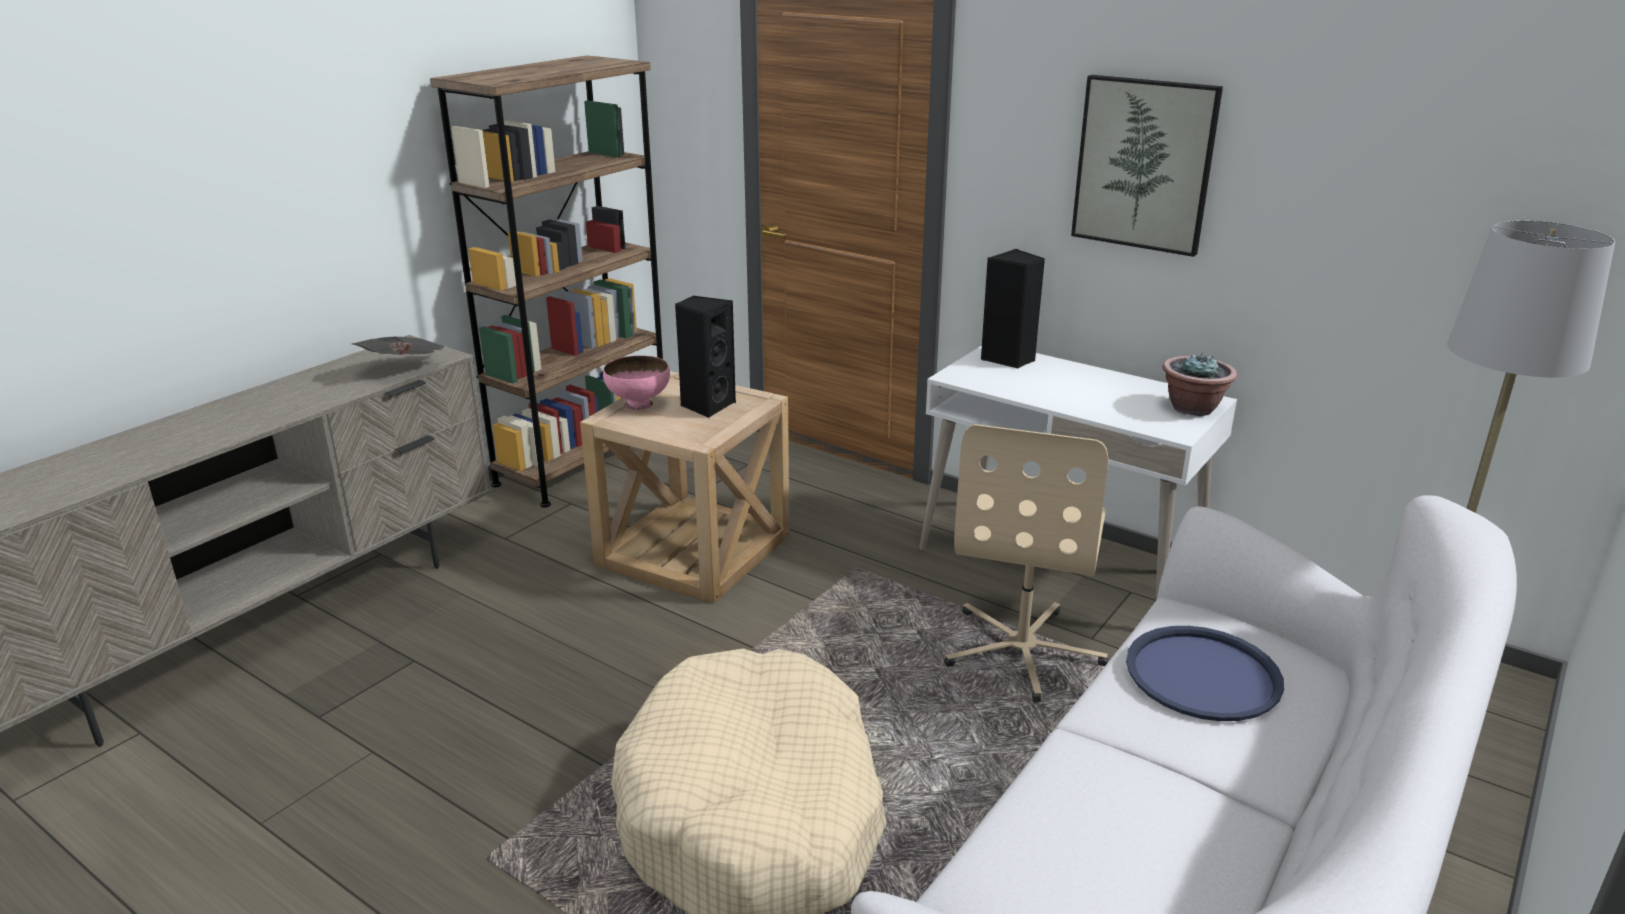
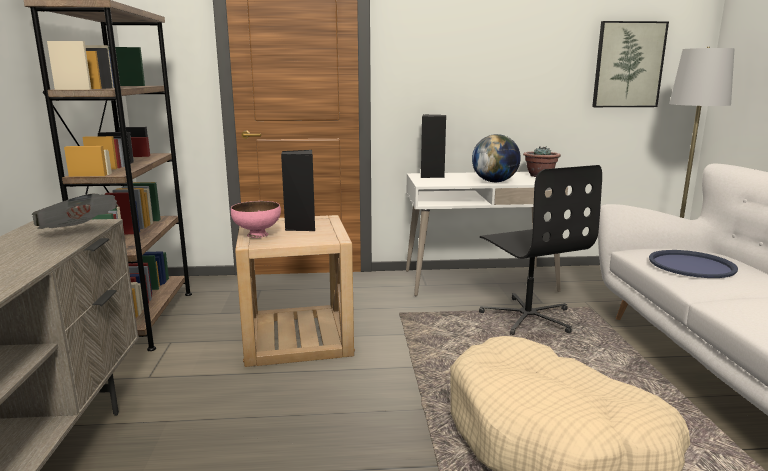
camera: 40 degrees left, 10 degrees down
beige office chair [944,424,1108,702] -> black office chair [479,165,602,335]
picture [1071,75,1223,257] -> picture moved to [592,21,669,107]
none -> globe [472,134,521,182]

